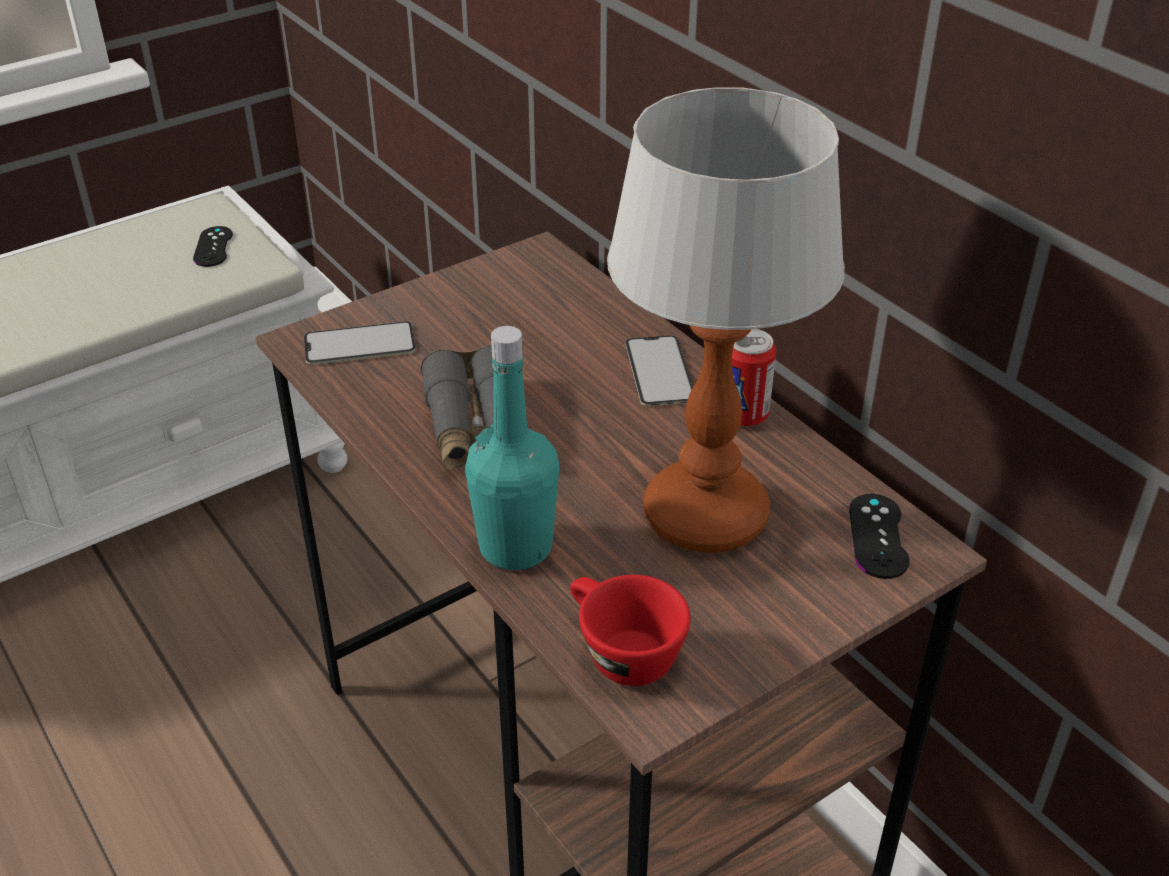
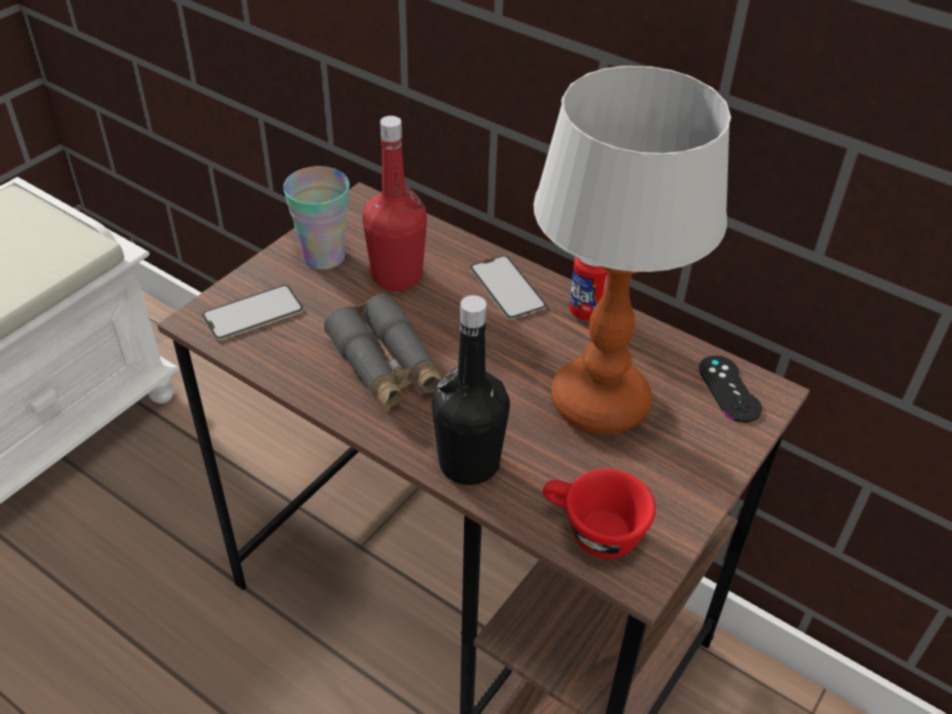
camera: 20 degrees left, 5 degrees up
black game controller [193,226,233,267] -> none
turquoise bottle [465,326,559,570] -> black bottle [432,295,510,485]
none -> cup [283,166,350,270]
none -> red bottle [362,116,427,291]

